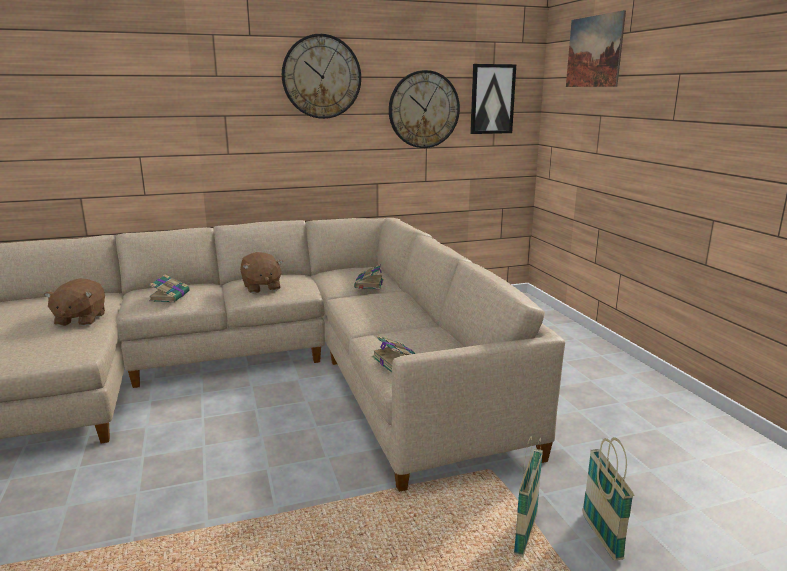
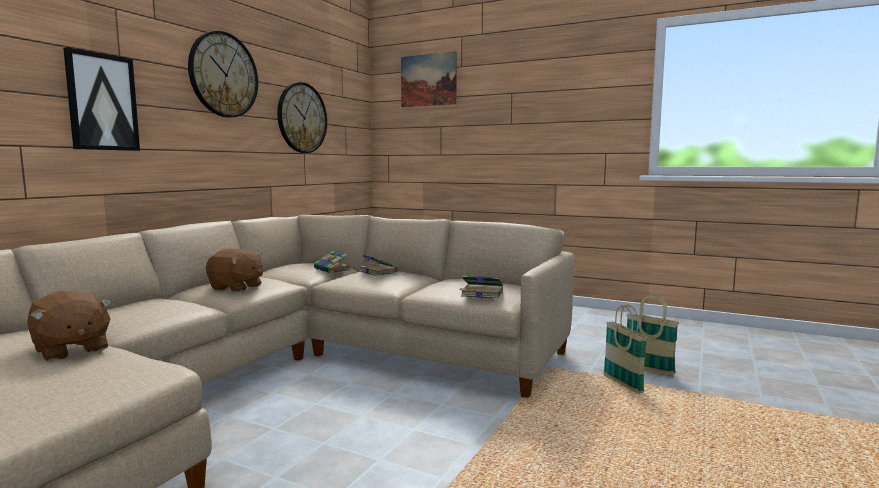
camera: 45 degrees left, 10 degrees down
book [149,275,190,303] -> book moved to [359,254,398,276]
picture [470,64,516,134] -> picture moved to [63,47,140,151]

